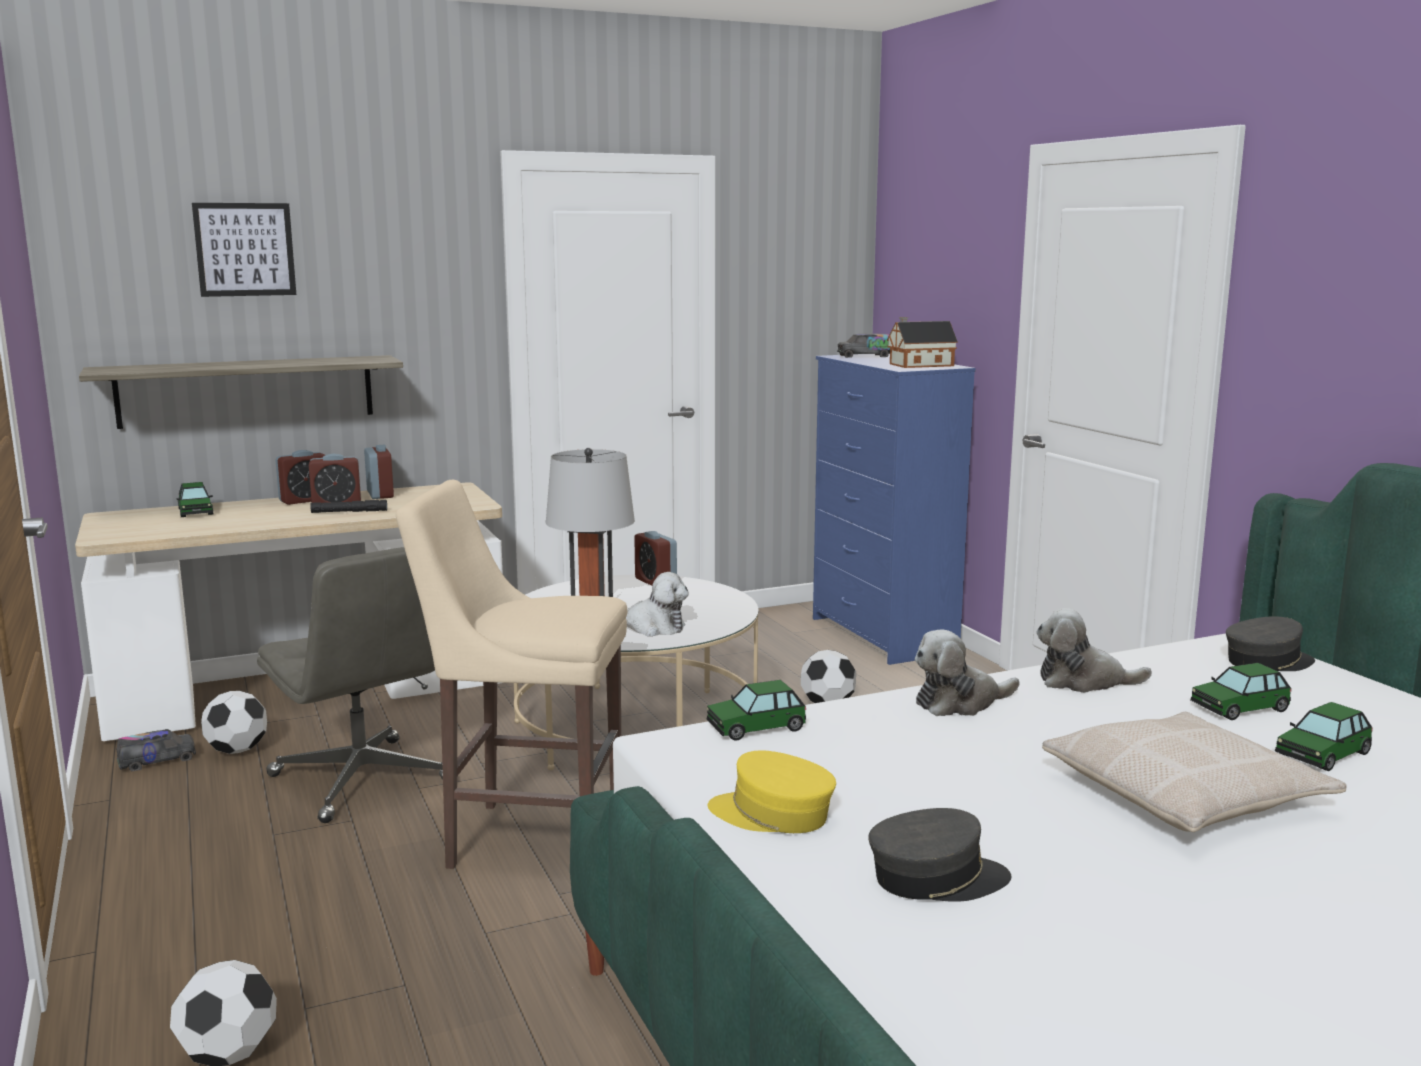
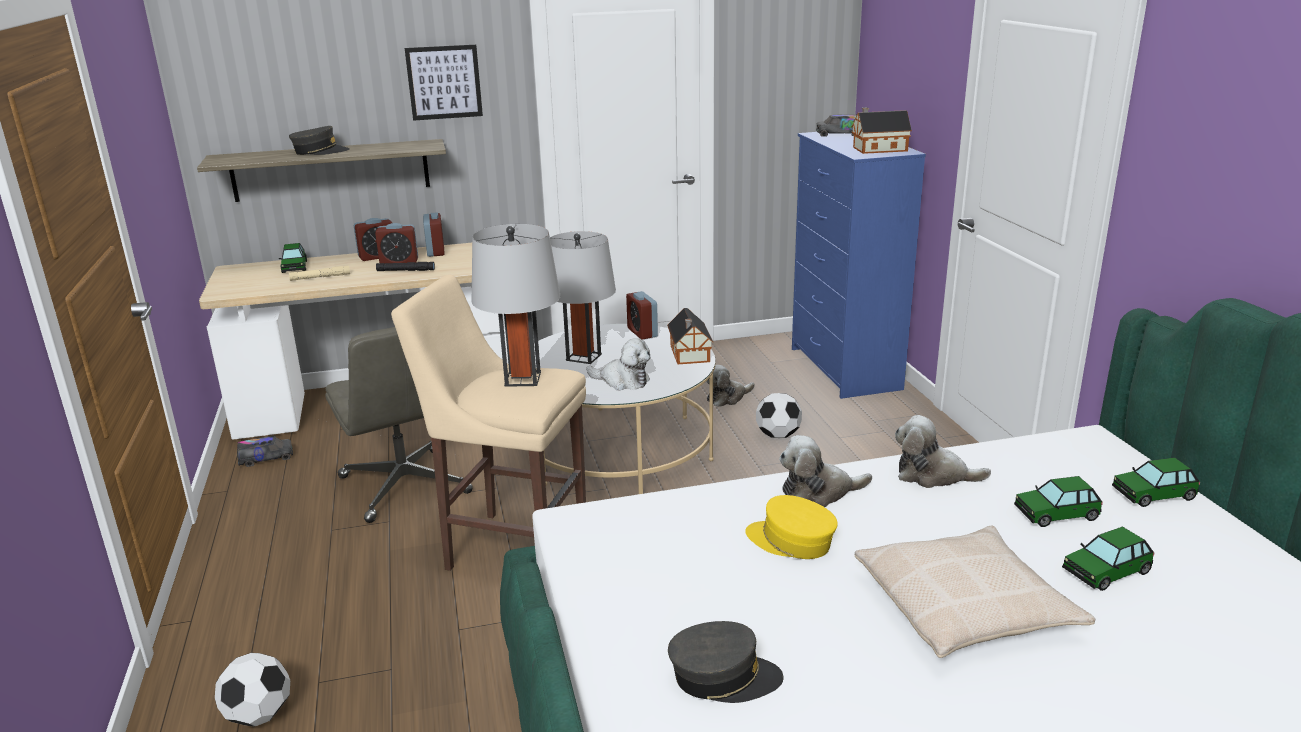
camera: 10 degrees right, 10 degrees up
picture [192,203,296,297] -> picture moved to [405,45,483,121]
football [201,691,267,754] -> none
toy car [707,680,806,741] -> toy car moved to [1112,457,1200,507]
yellow cap [708,750,836,833] -> yellow cap moved to [745,495,838,559]
grey cap [1226,616,1315,671] -> grey cap moved to [289,126,350,155]
none -> beige flashlight [289,266,350,281]
none -> grey table lamp [471,224,560,387]
none -> toy house [667,308,713,364]
none -> plush toy [706,365,755,407]

